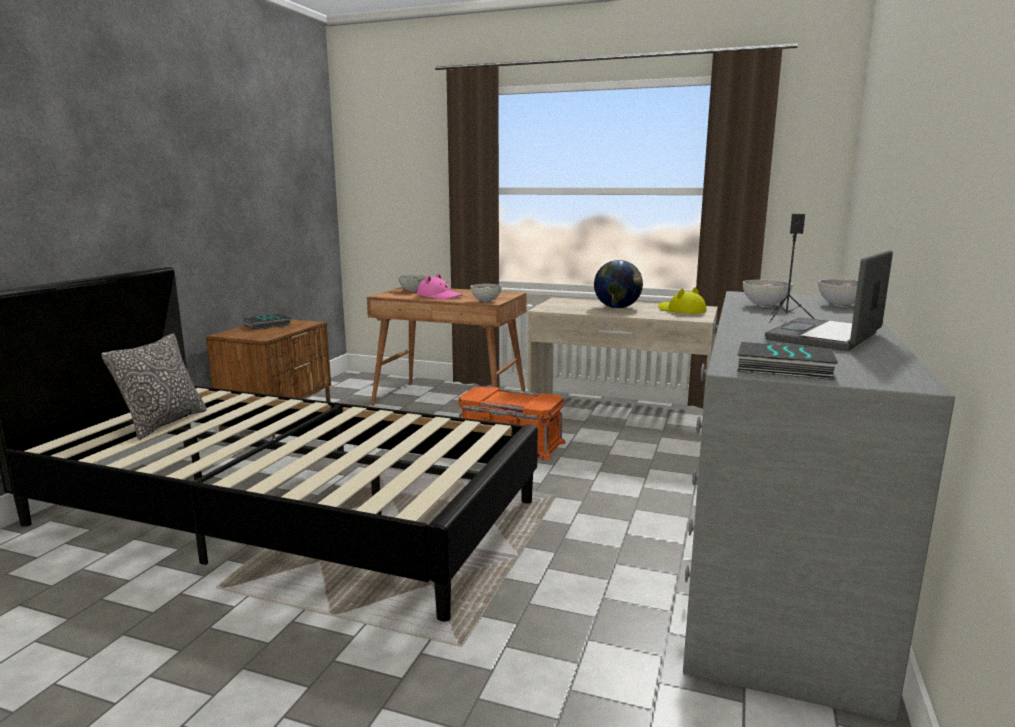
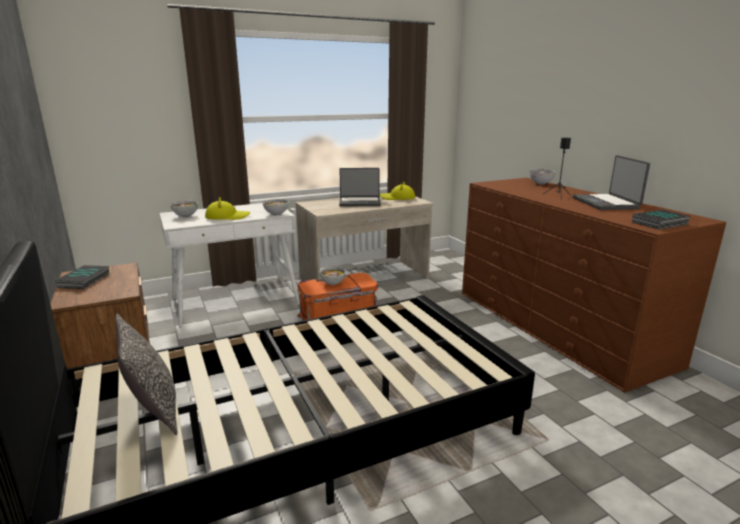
camera: 45 degrees left, 5 degrees up
brown desk [367,287,527,406] -> white desk [159,203,300,328]
pink hat [417,273,463,300] -> yellow hat [205,197,250,220]
globe [594,260,643,308] -> laptop [339,168,381,206]
grey dresser [683,291,955,722] -> brown dresser [462,178,727,393]
bowl [743,280,793,307] -> bowl moved to [320,267,346,285]

